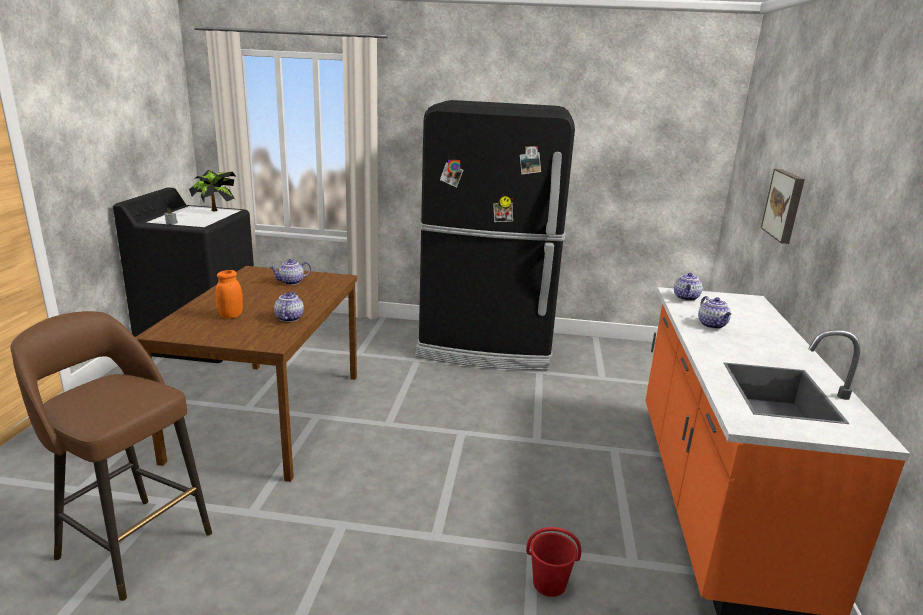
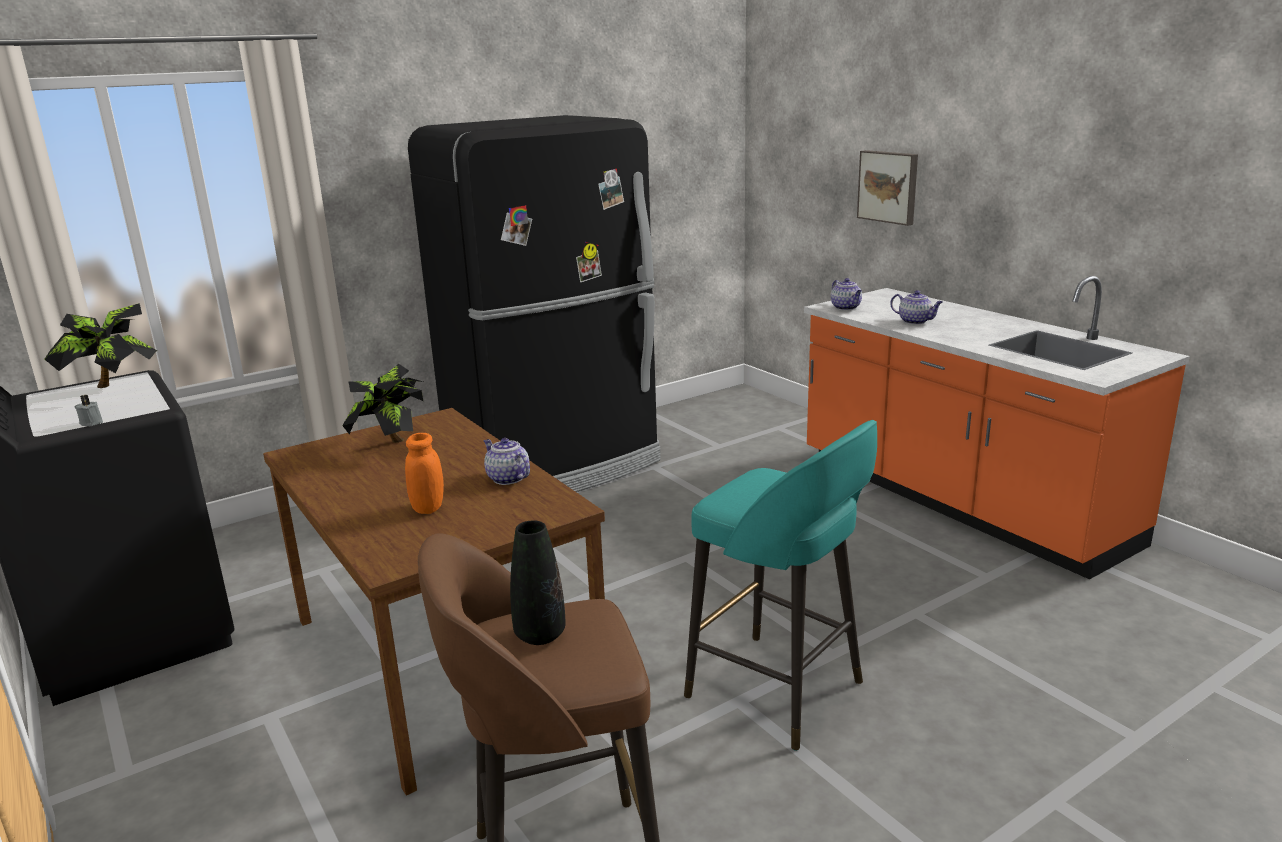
camera: 40 degrees left, 0 degrees up
teapot [270,259,311,285] -> potted plant [342,364,423,443]
red bucket [526,527,581,597] -> none
none -> black vase [510,520,566,645]
none -> turquoise stool [684,420,877,751]

